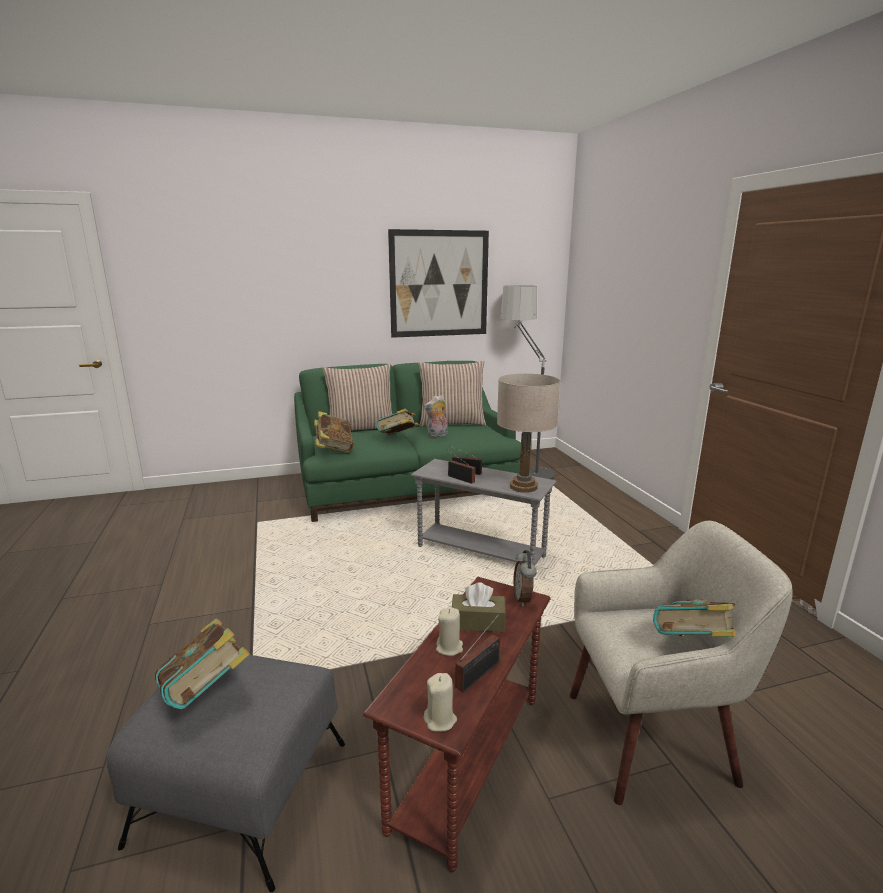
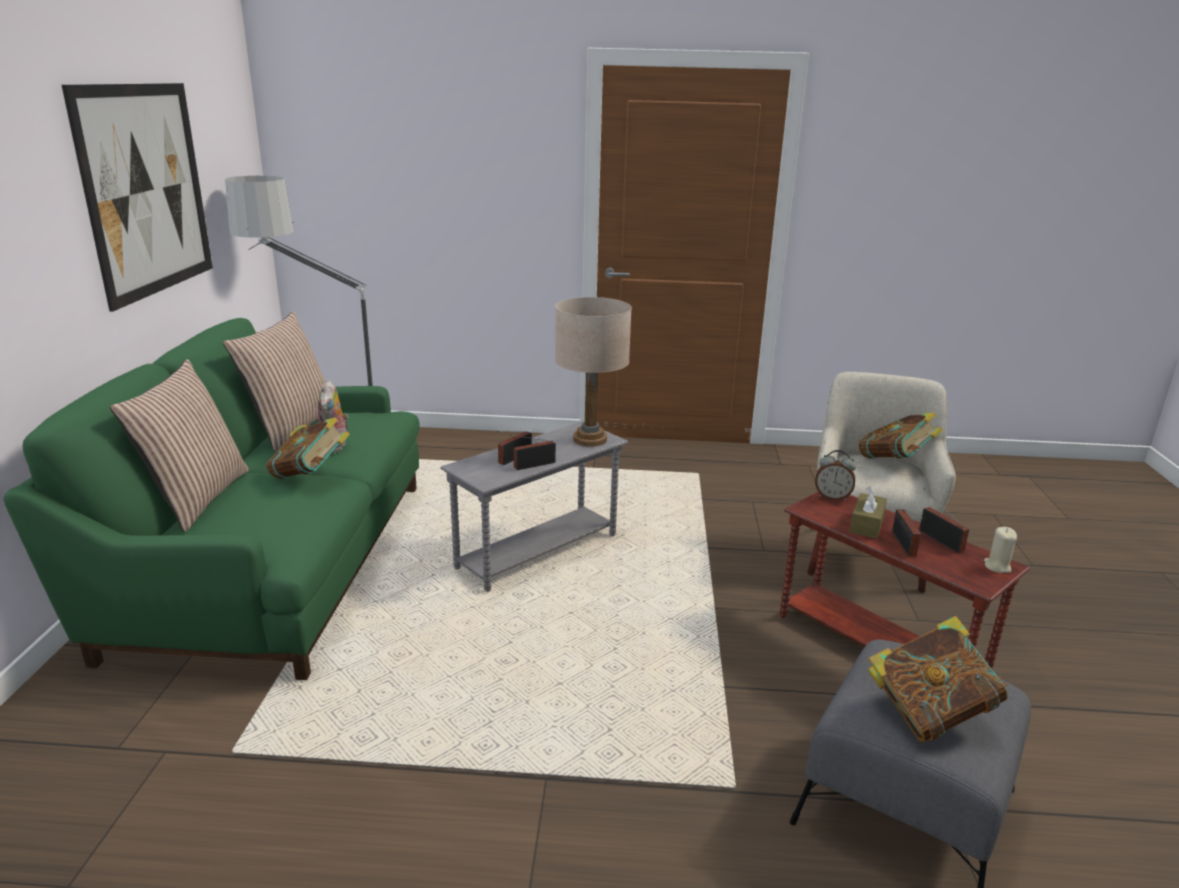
camera: 70 degrees left, 5 degrees up
book [314,411,354,452] -> none
beige candle [436,608,463,656] -> radio [892,509,925,556]

